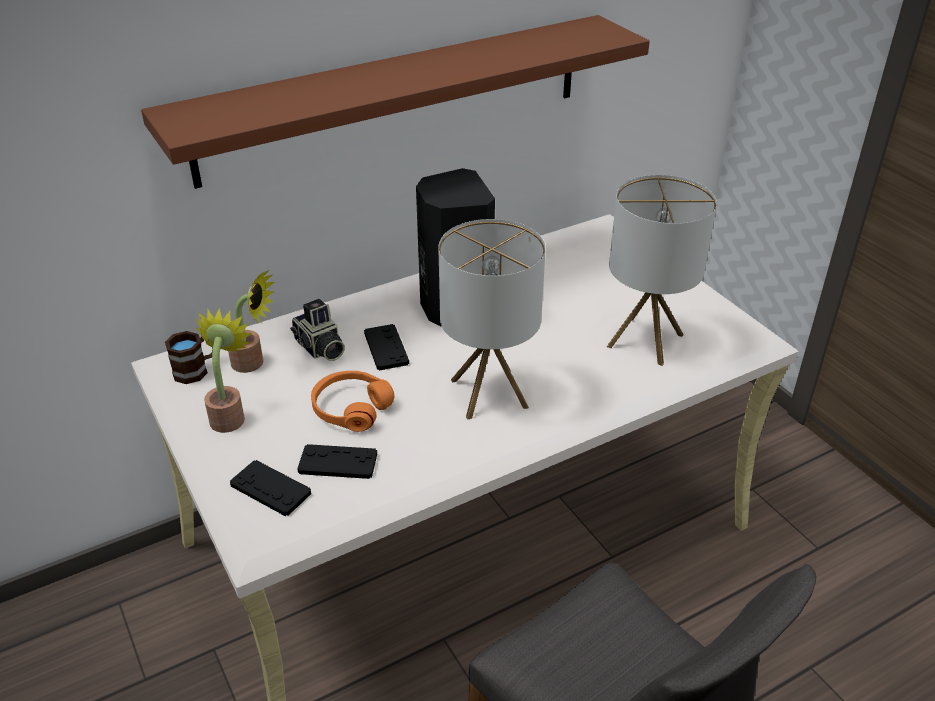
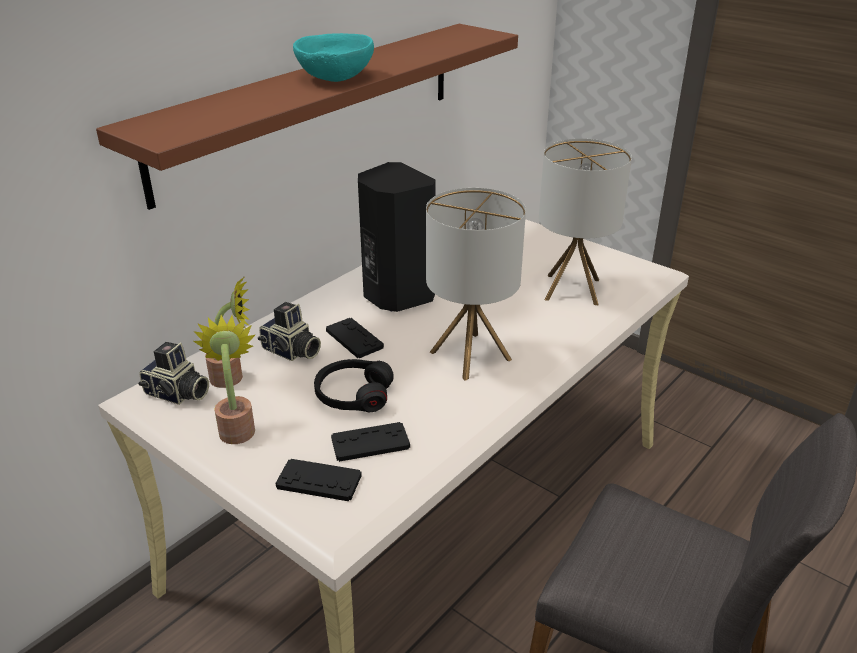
camera: 20 degrees left, 5 degrees down
brown mug [165,331,213,384] -> camera [138,342,209,405]
orange headphones [311,371,394,432] -> black headphones [314,359,394,412]
none -> turquoise bowl [293,33,374,82]

